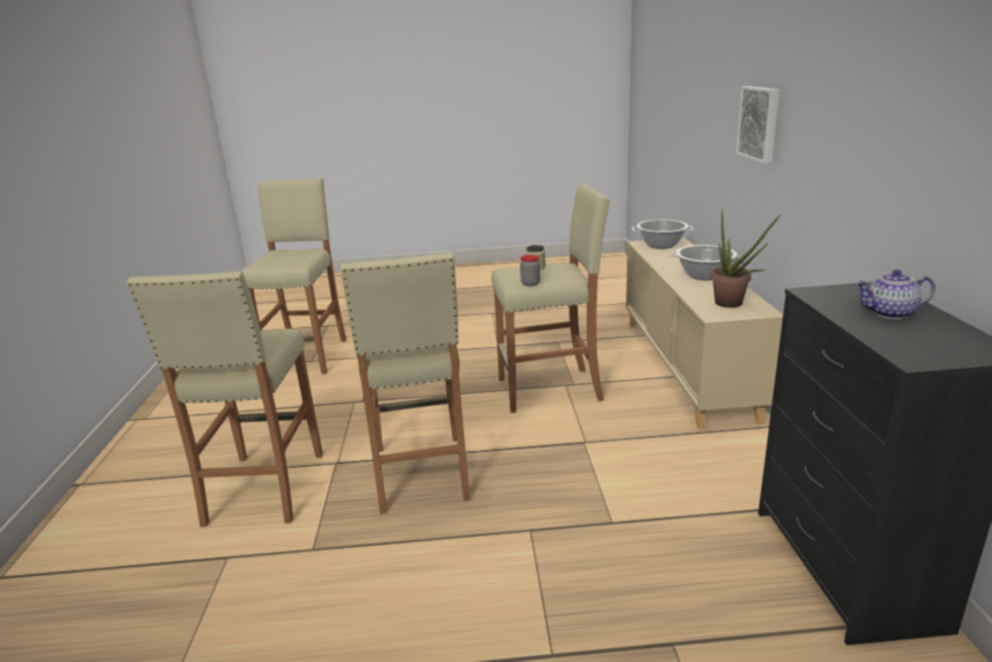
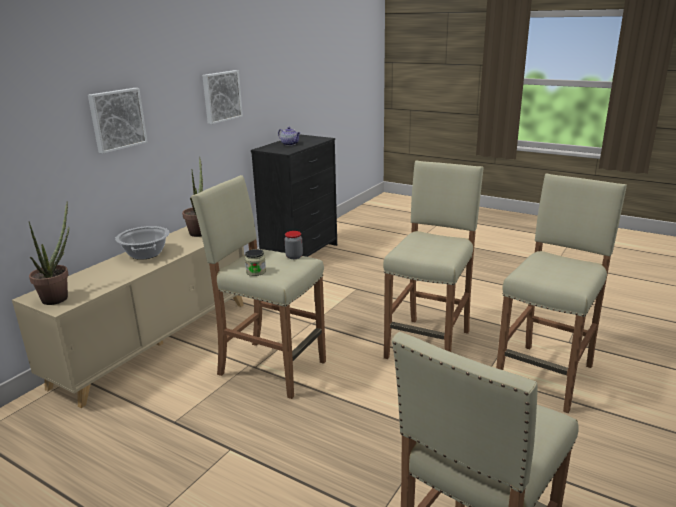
camera: 145 degrees left, 0 degrees up
cooking pot [632,219,694,249] -> potted plant [29,201,69,305]
none -> picture [202,70,243,124]

